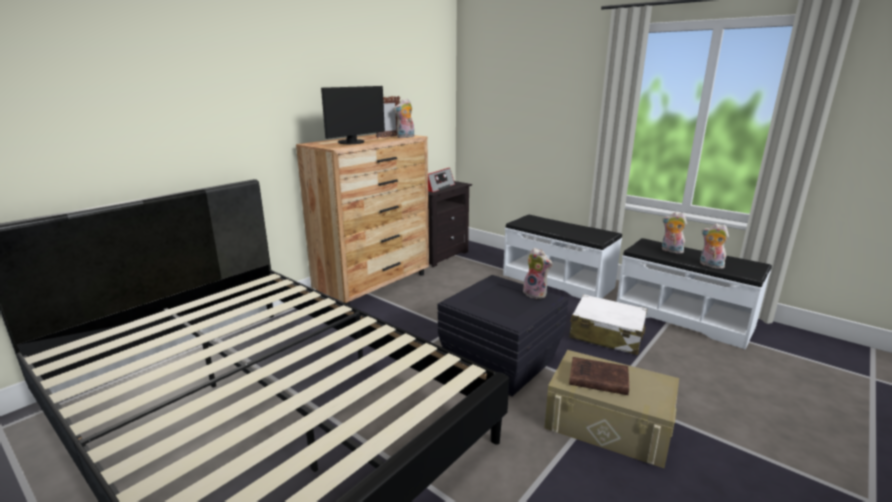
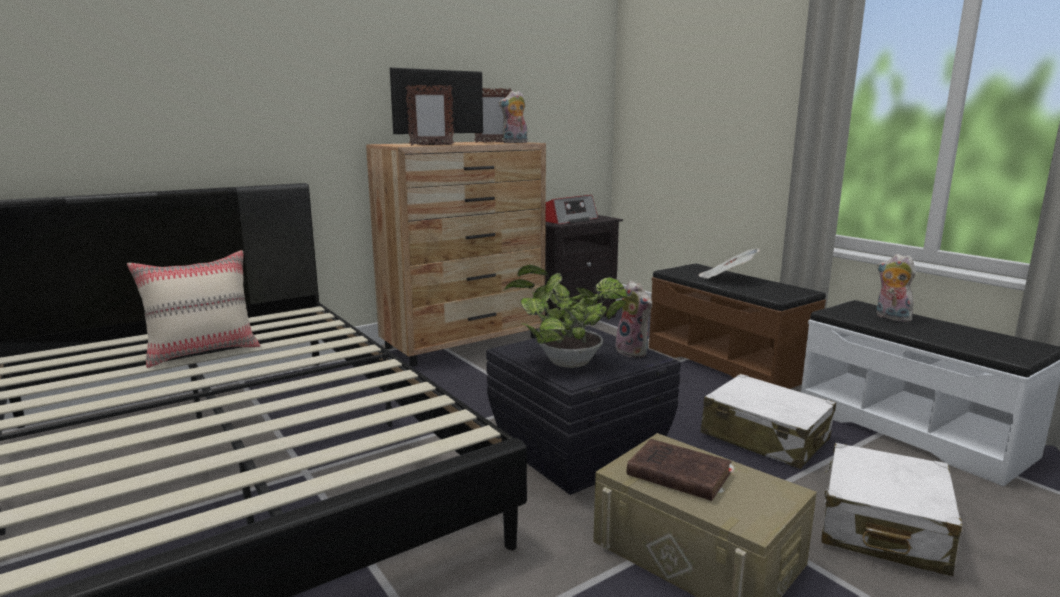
camera: 15 degrees right, 5 degrees down
white bench [503,214,622,299] -> brown bench [649,264,826,389]
plush toy [700,223,729,269] -> none
none -> beige pillow [127,250,261,368]
none -> picture frame [405,85,454,146]
none -> potted plant [504,265,628,368]
none -> newspaper [699,248,760,279]
none -> white suitcase [821,443,962,576]

